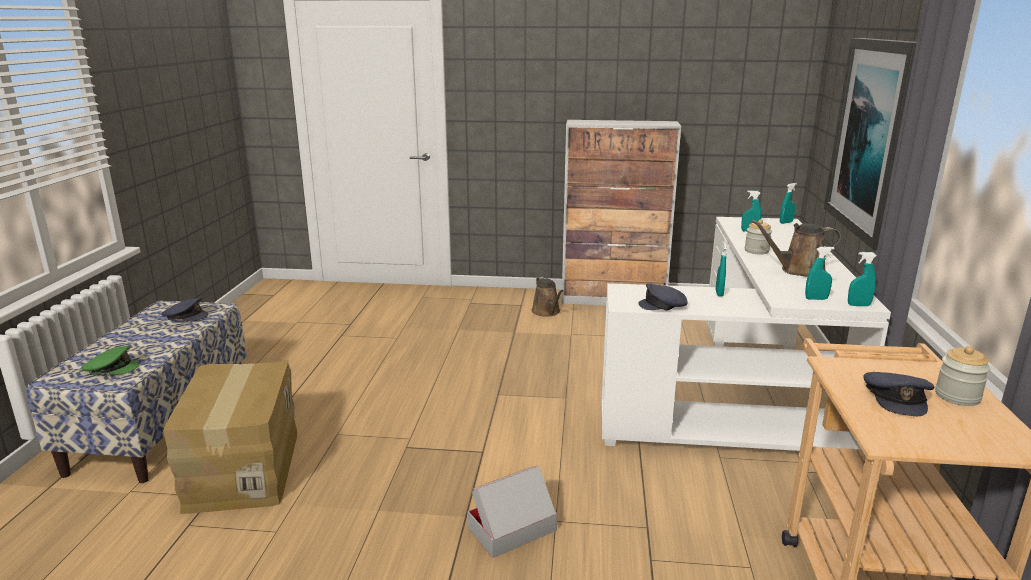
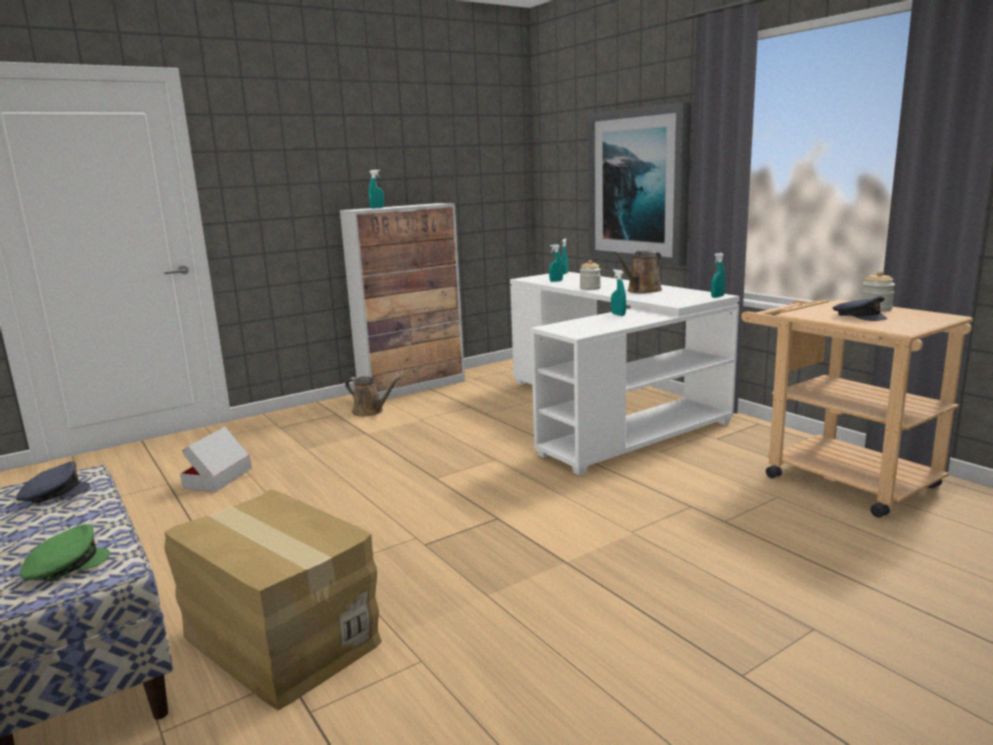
camera: 40 degrees left, 5 degrees down
cardboard box [468,466,557,558] -> cardboard box moved to [180,427,252,492]
grey cap [638,283,688,311] -> none
turquoise spray bottle [805,247,835,300] -> turquoise spray bottle moved to [368,170,384,209]

